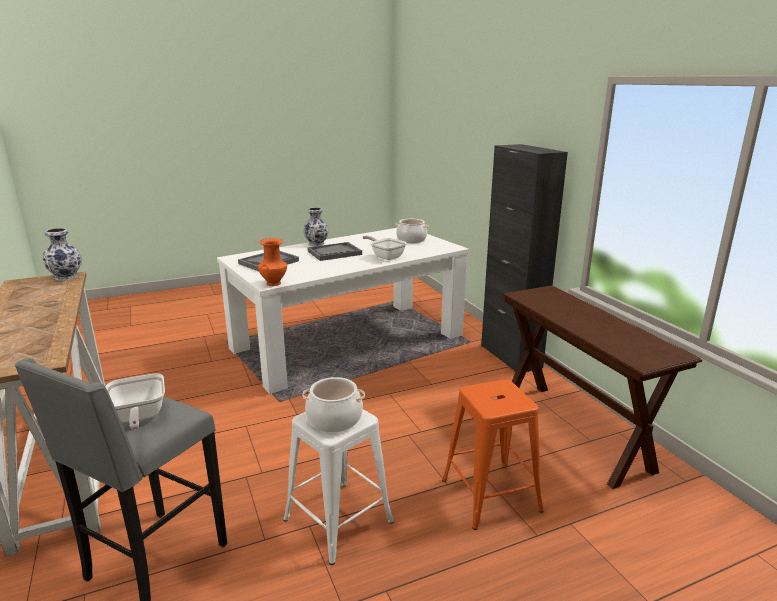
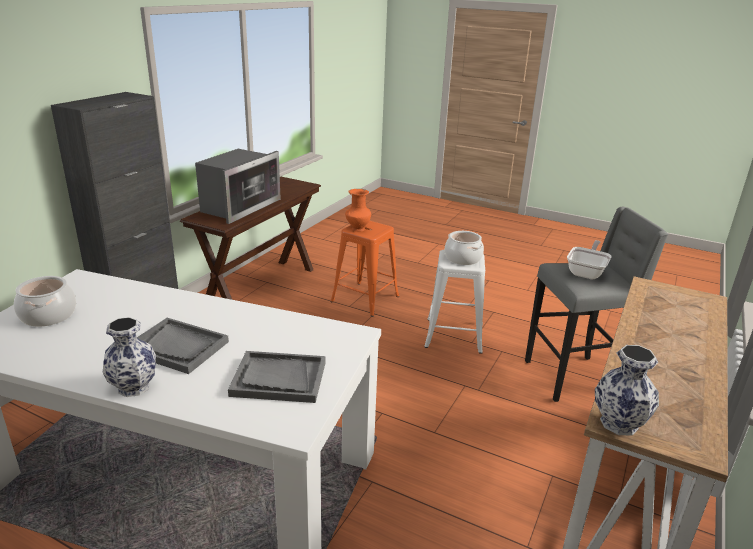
camera: 130 degrees left, 5 degrees up
orange vase [258,238,287,286] -> orange vase moved to [345,189,371,232]
frying pan [363,235,407,260] -> none
none -> microwave [195,149,281,224]

